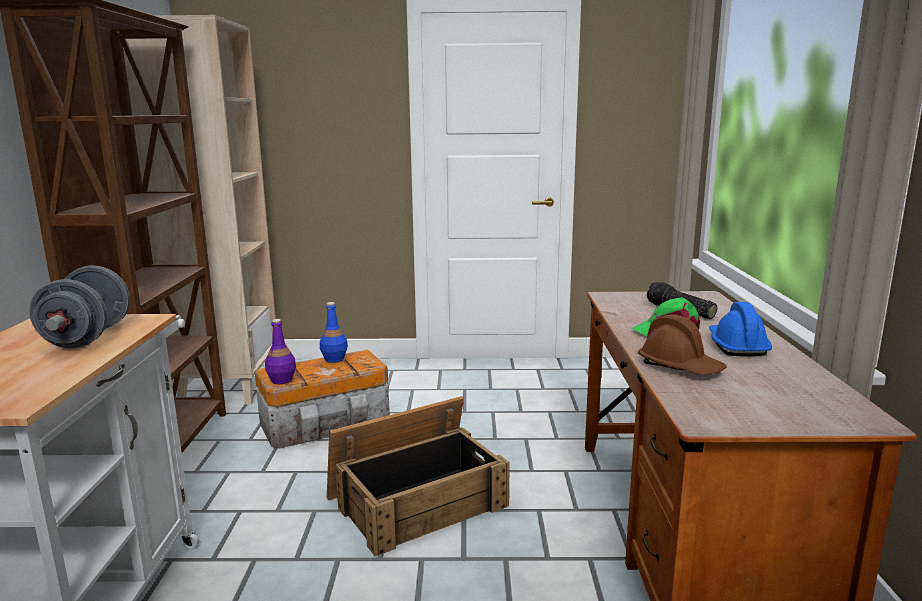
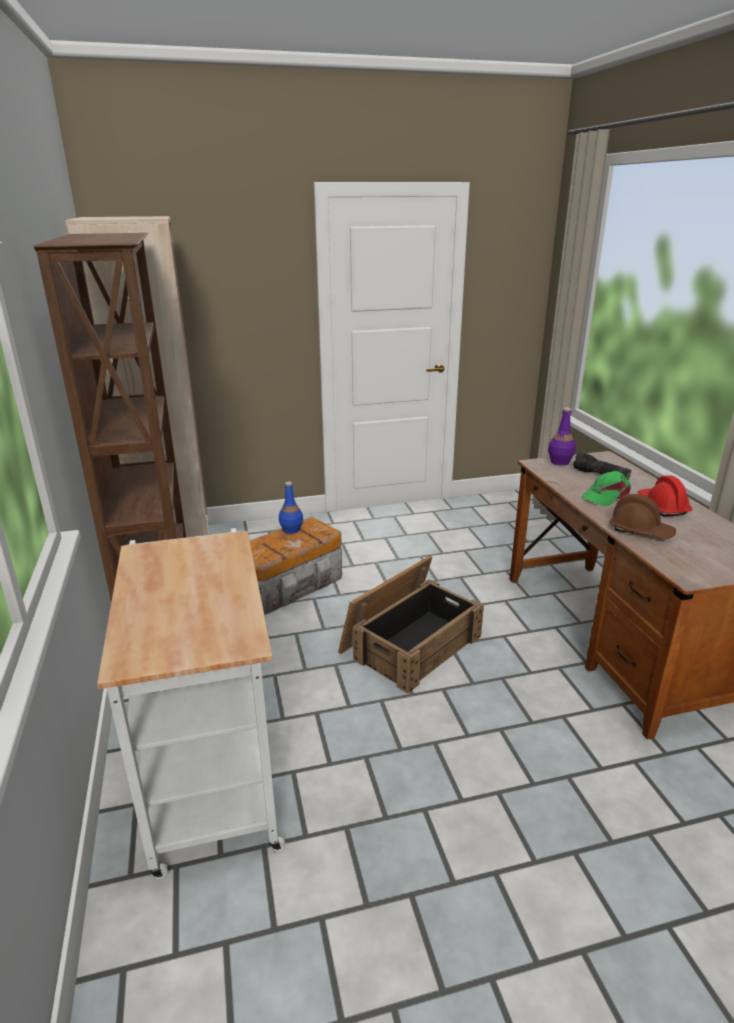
camera: 15 degrees left, 10 degrees up
grey dumbbell [29,265,130,349] -> none
purple bottle [265,319,296,384] -> purple bottle moved to [548,407,576,465]
blue hard hat [709,302,772,357] -> red hard hat [637,475,692,516]

